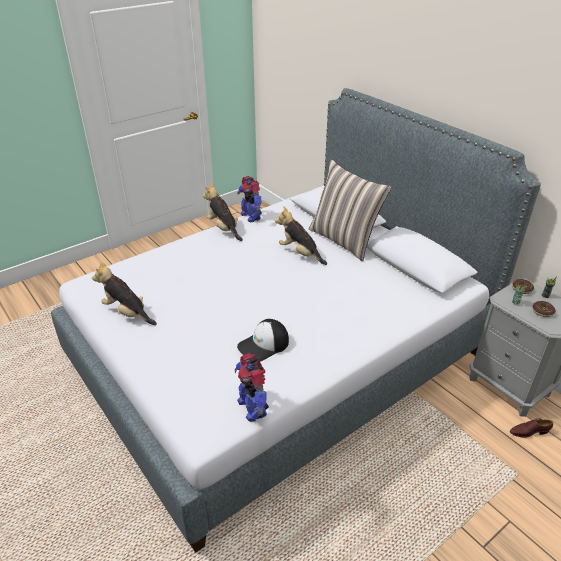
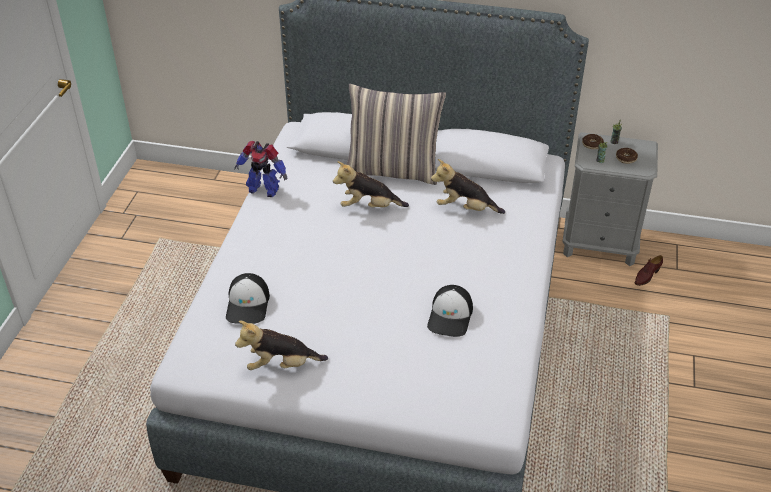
camera: 40 degrees left, 5 degrees up
plush toy [203,183,243,241] -> plush toy moved to [431,159,505,214]
toy robot [235,353,269,422] -> none
none -> cap [226,273,270,324]

